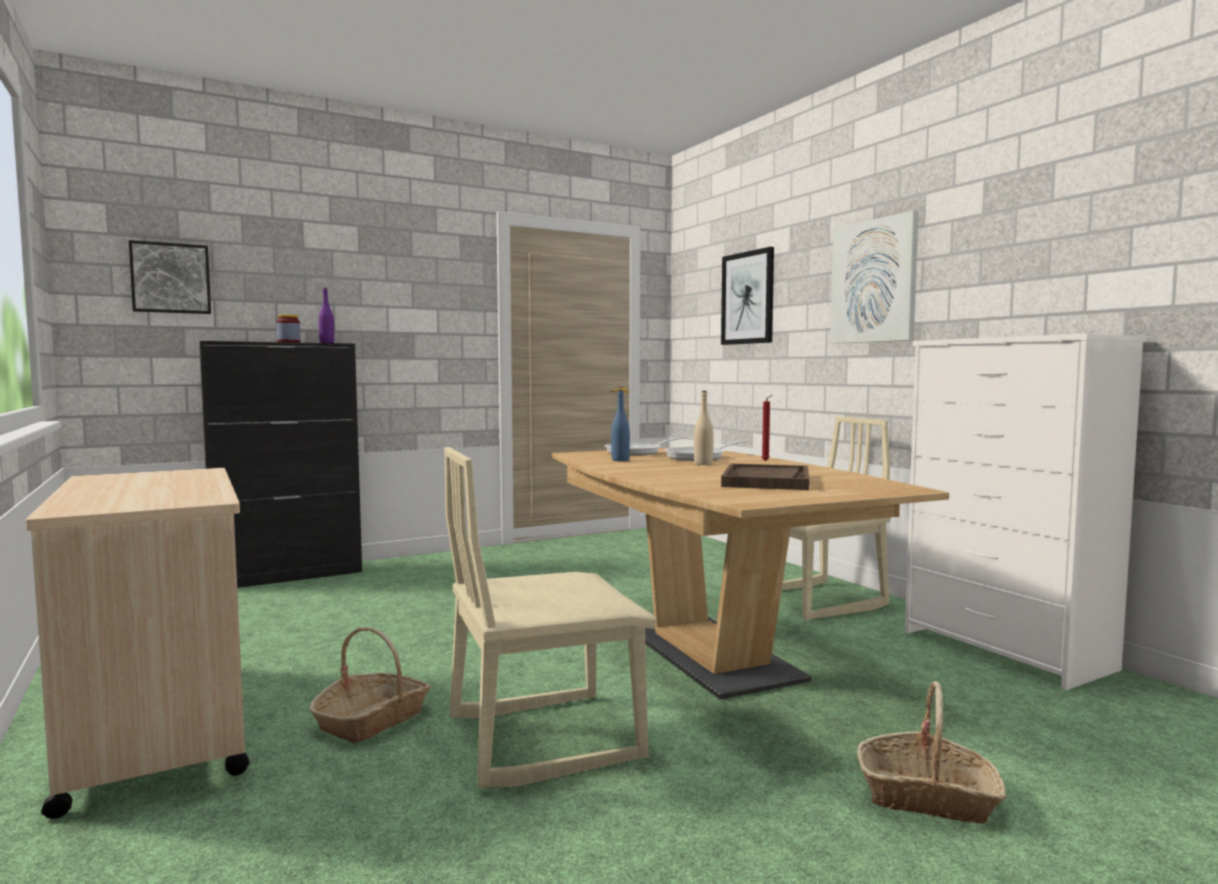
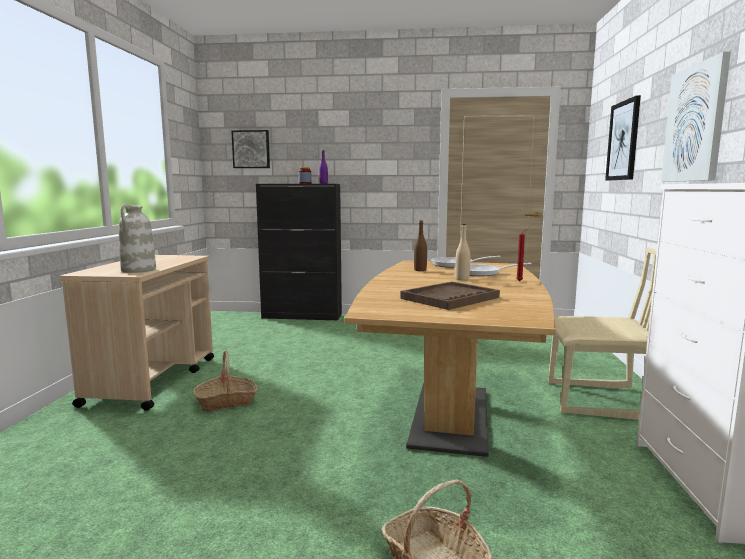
camera: 35 degrees right, 5 degrees up
beige chair [444,447,657,788] -> none
blue bottle [611,390,630,461] -> brown bottle [414,221,427,271]
none -> white vase [119,204,156,273]

